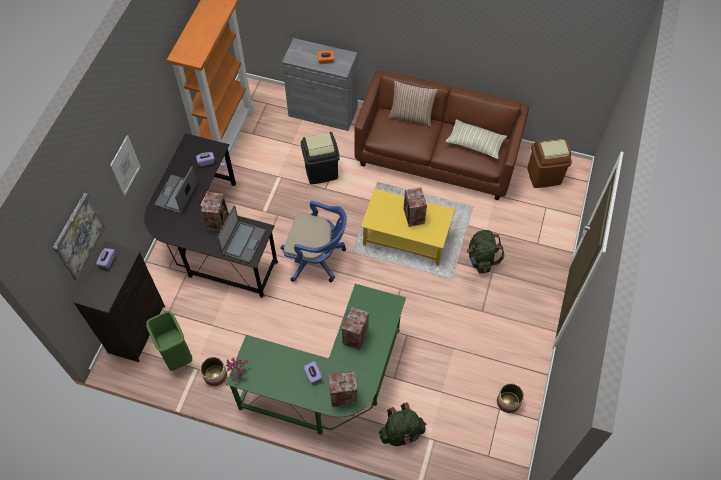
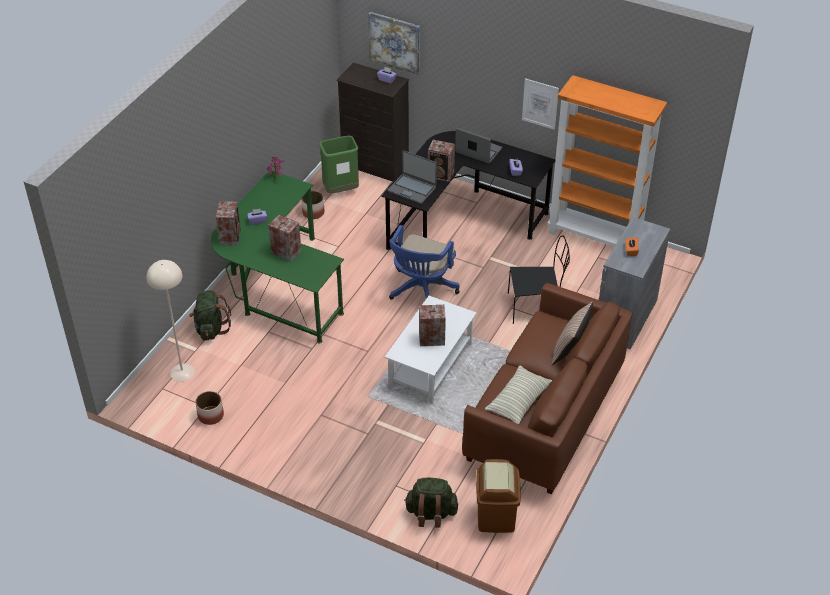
camera: 100 degrees right, 15 degrees down
picture [110,135,141,196] -> picture moved to [522,78,559,130]
black trash can [301,132,340,184] -> black chair [508,235,570,324]
yellow coffee table [361,188,455,265] -> white coffee table [385,296,477,404]
green backpack [467,230,505,274] -> green backpack moved to [404,478,458,528]
none -> beige floor lamp [147,260,195,382]

